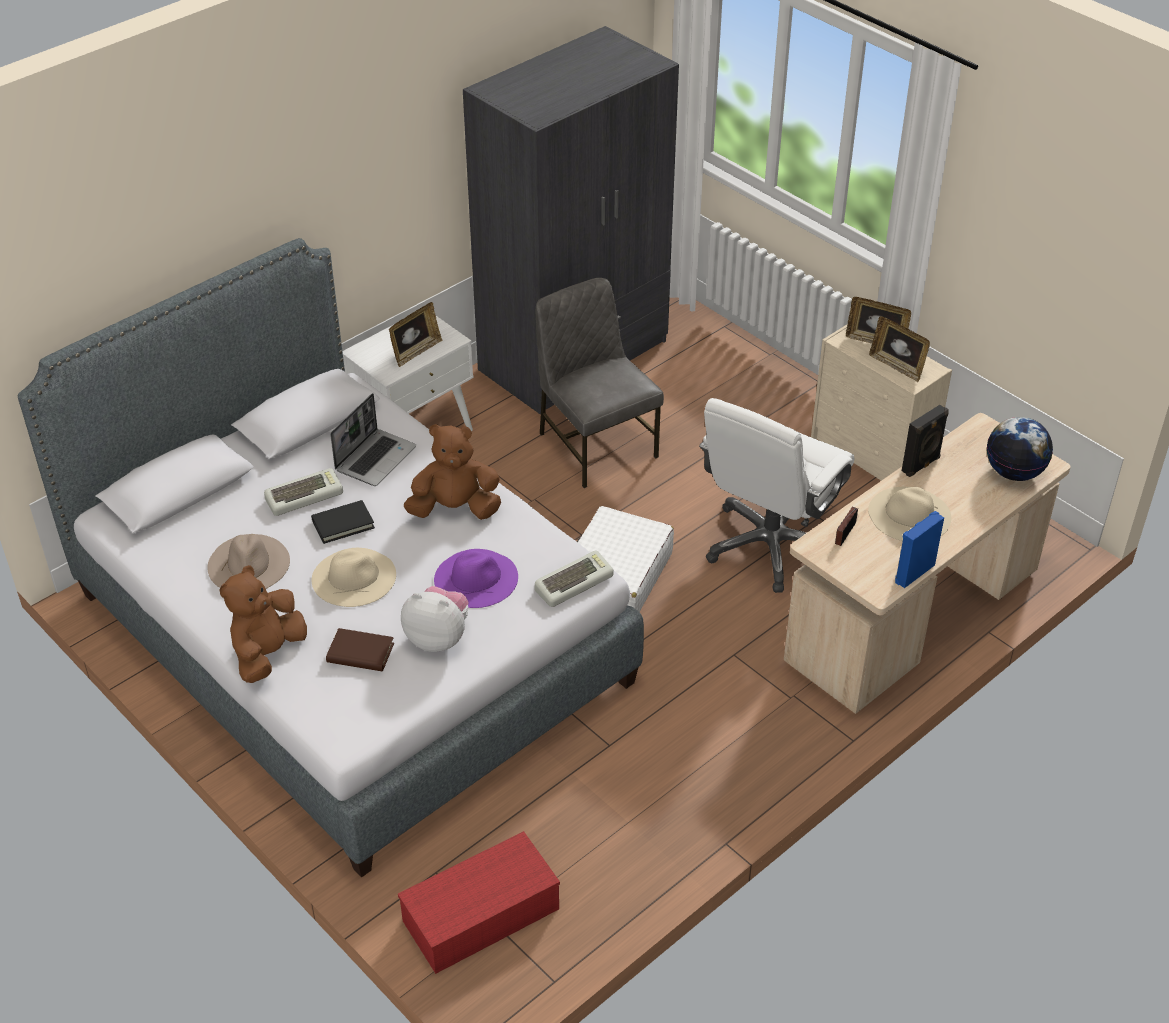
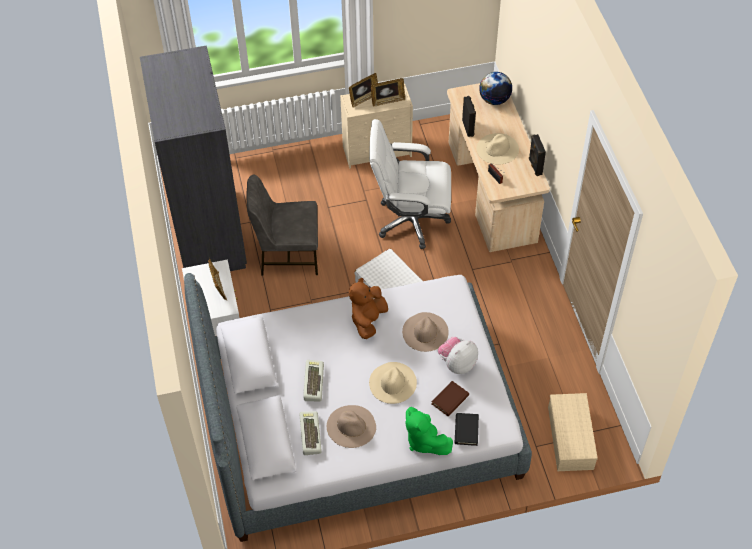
camera: 60 degrees left, 10 degrees up
brown plush toy [220,565,307,683] -> green plush toy [405,407,453,455]
black book [311,500,375,544] -> black book moved to [455,413,479,446]
laptop [330,393,416,486] -> none
red storage box [398,831,560,974] -> beige storage box [548,393,598,471]
purple hat [434,549,518,608] -> beige hat [402,312,449,352]
keyboard [535,551,613,607] -> keyboard moved to [300,411,322,455]
white office chair [699,398,854,593] -> white office chair turned 120 degrees clockwise [369,119,451,249]
blue speaker [895,511,944,588] -> black speaker [529,134,546,176]

